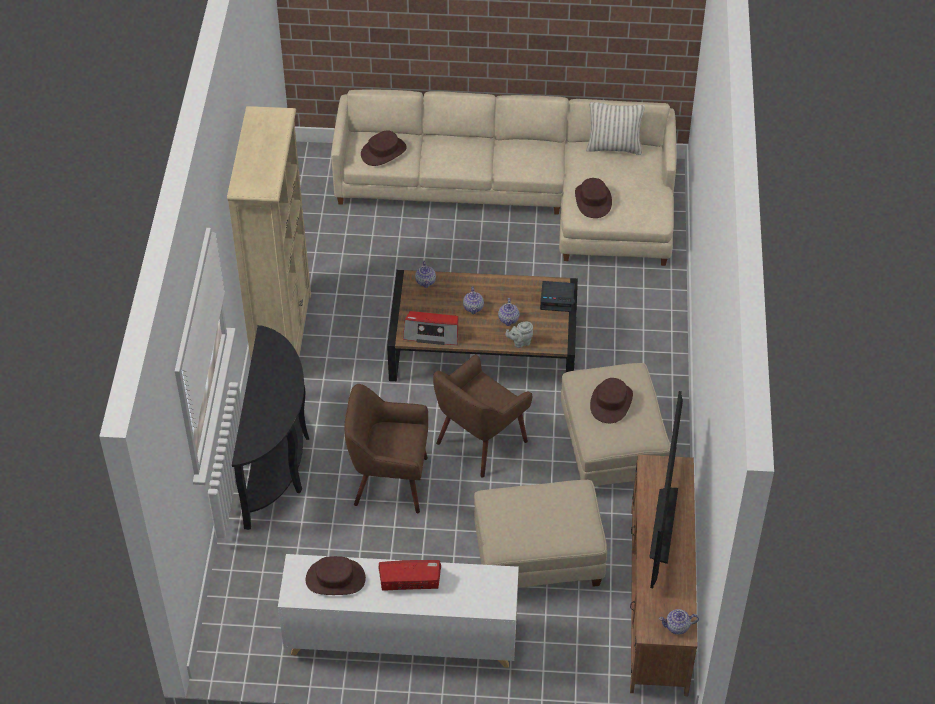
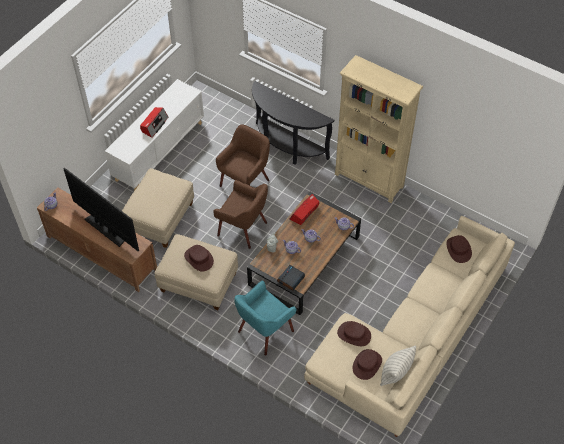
camera: 120 degrees right, 5 degrees up
brown hat [306,556,366,595] -> brown hat moved to [353,349,382,380]
brown armchair [433,354,532,478] -> brown armchair turned 135 degrees clockwise [213,180,268,249]
none -> turquoise armchair [234,280,296,355]

